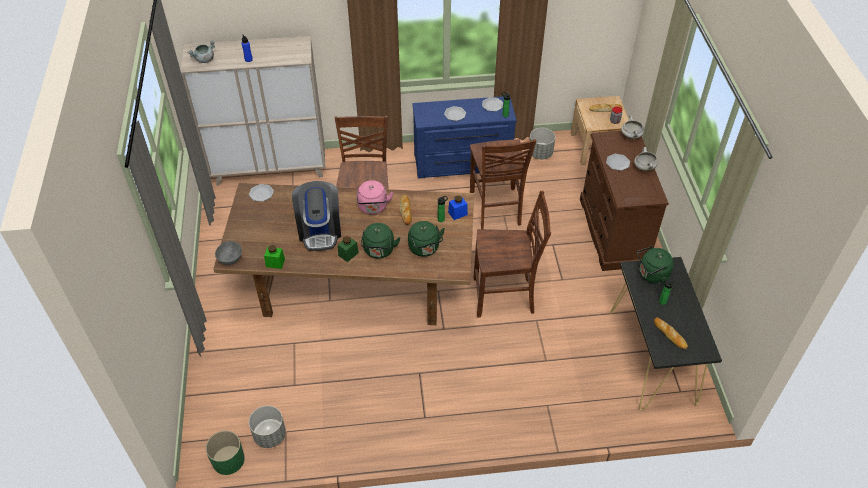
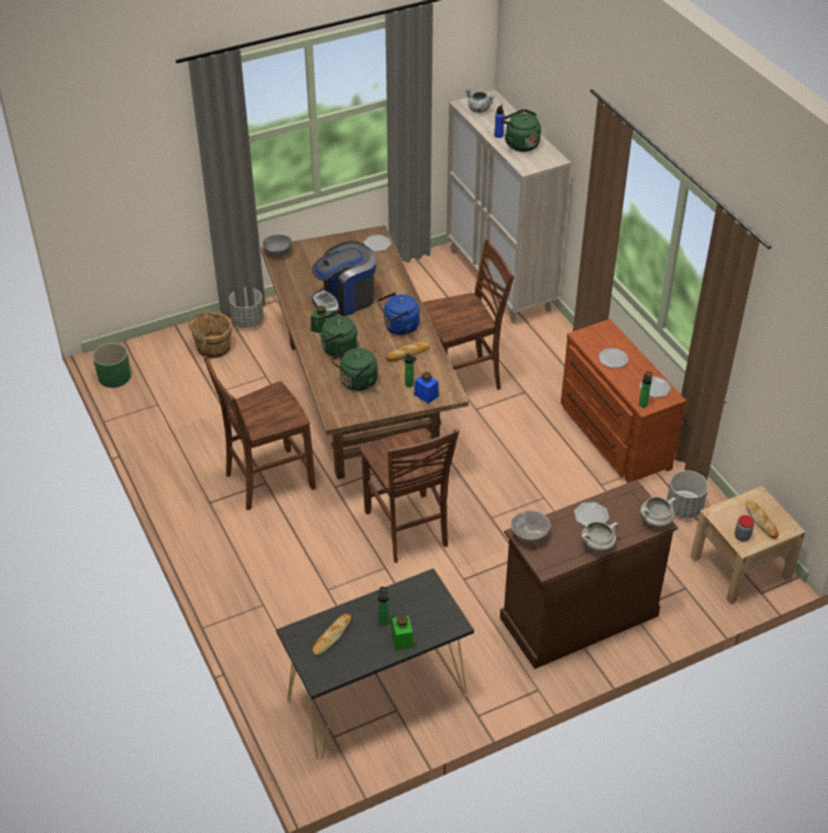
camera: 70 degrees right, 5 degrees down
grey planter [249,406,286,448] -> grey planter moved to [229,287,264,328]
green jar [264,245,285,269] -> green jar moved to [391,615,414,650]
pink kettle [357,180,394,215] -> blue kettle [377,292,420,335]
blue dresser [413,96,517,179] -> brown dresser [561,319,686,483]
brown chair [470,139,536,229] -> brown chair moved to [203,355,316,510]
green kettle [637,246,674,284] -> green kettle moved to [500,109,541,152]
none -> brown bucket [188,311,232,358]
none -> grey bowl [511,510,551,543]

